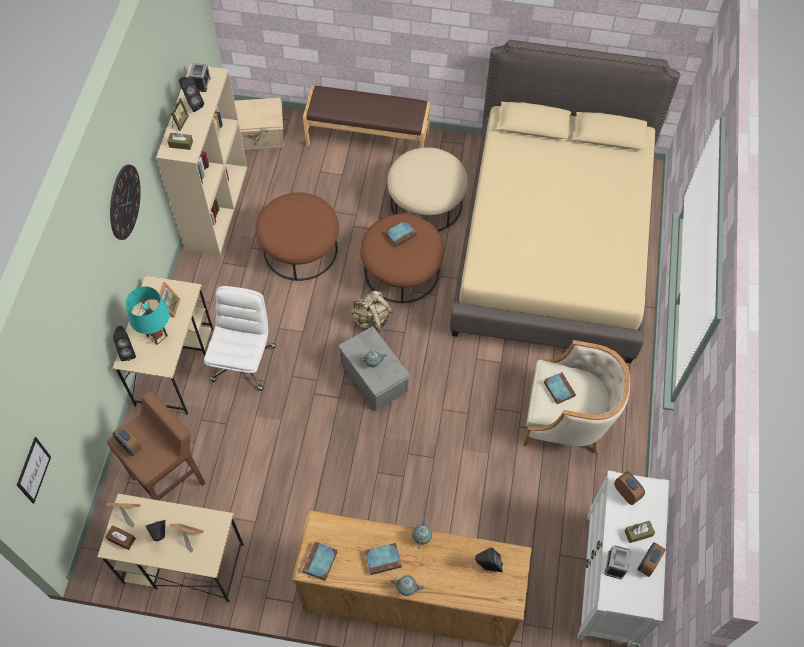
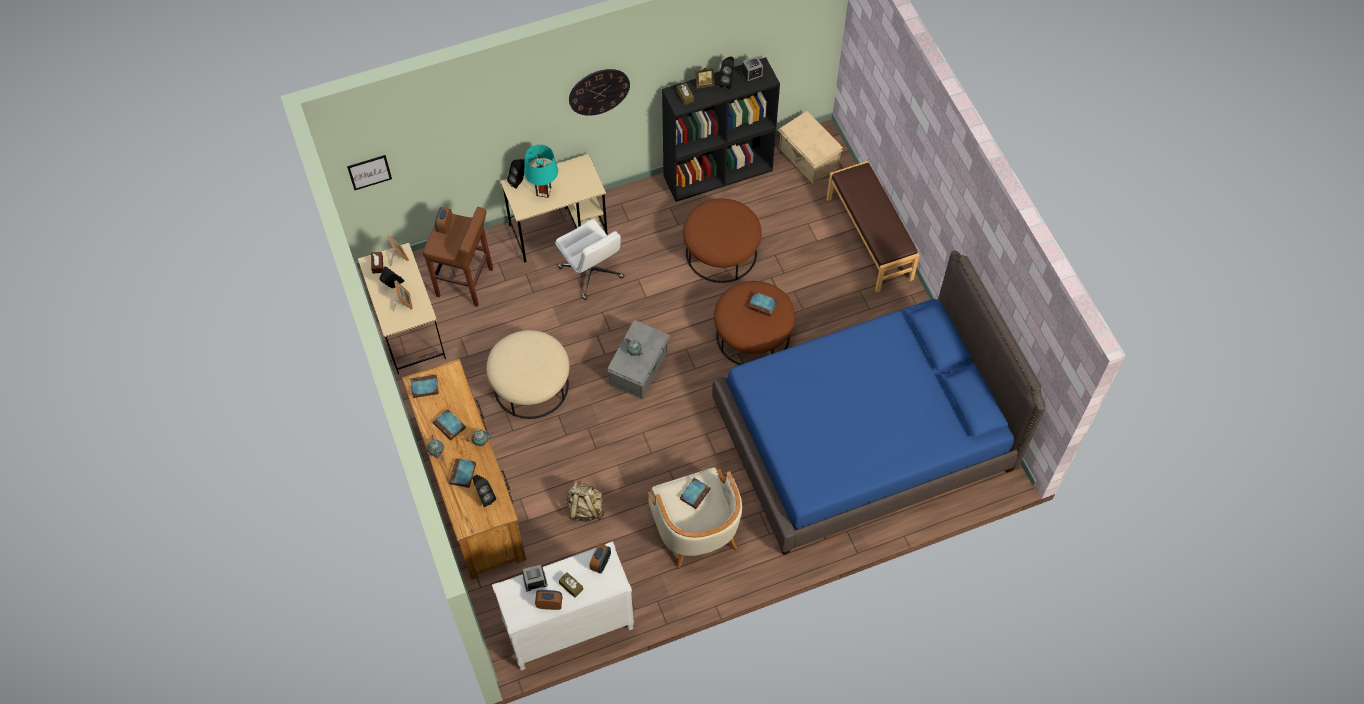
camera: 60 degrees right, 0 degrees up
beige bookcase [156,64,247,255] -> black bookcase [662,57,780,202]
picture frame [157,282,180,317] -> none
white office chair [204,286,276,391] -> white office chair turned 75 degrees clockwise [555,219,624,300]
beige backpack [350,290,394,333] -> beige backpack moved to [567,480,604,522]
beige ottoman [387,147,468,232] -> beige ottoman moved to [486,330,569,419]
beige bed [450,40,680,363] -> blue bed [712,250,1046,555]
none -> book [449,458,476,488]

